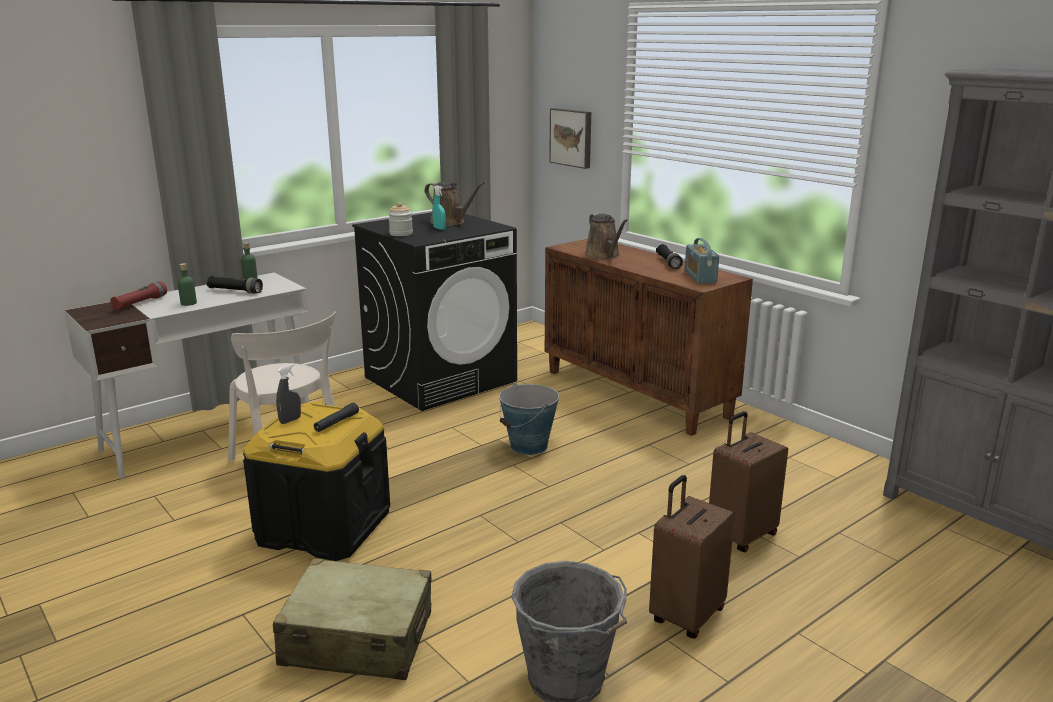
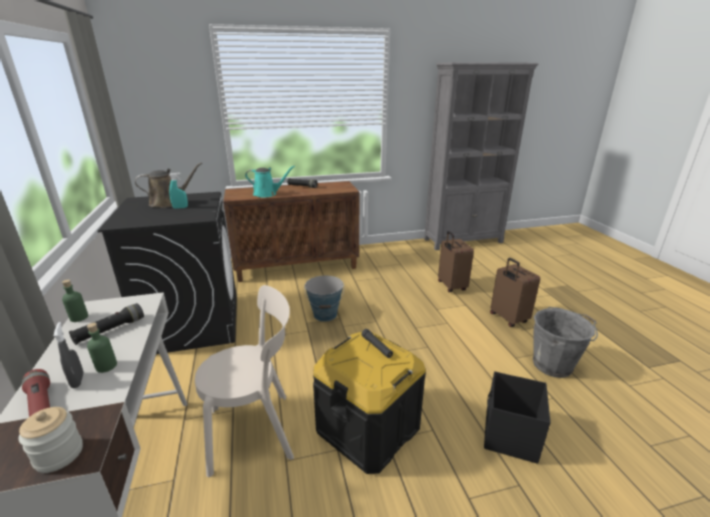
camera: 65 degrees left, 5 degrees up
beige suitcase [273,558,431,680] -> black storage box [484,372,551,464]
grey spray bottle [276,364,301,424] -> grey spray bottle moved to [54,322,84,388]
jar [388,202,413,236] -> jar moved to [19,407,83,473]
picture [549,108,591,169] -> none
brown watering can [585,213,628,259] -> turquoise watering can [245,165,295,198]
radio [685,238,719,284] -> none

